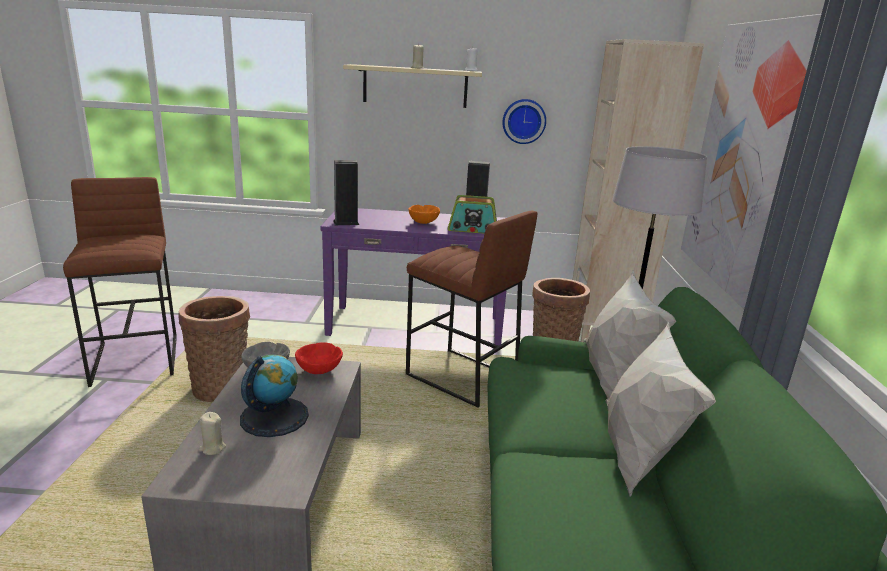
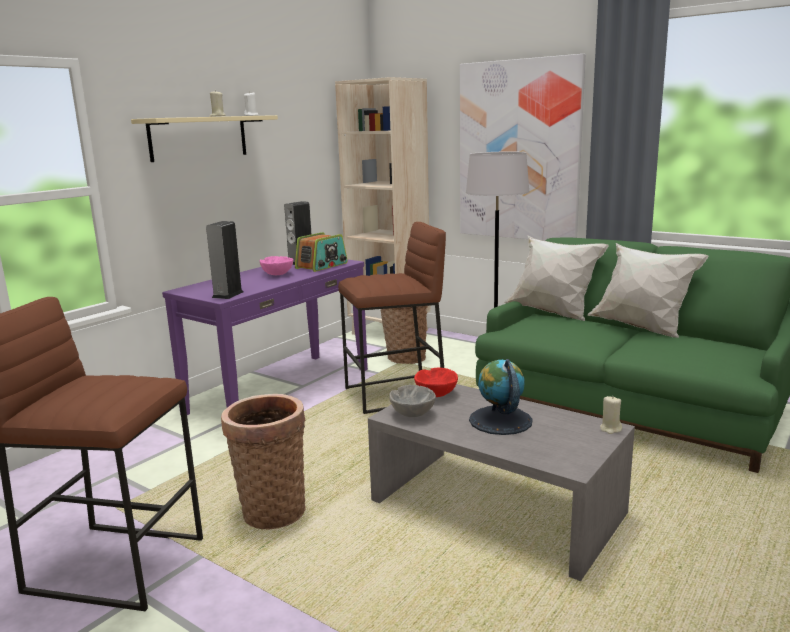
camera: 55 degrees left, 5 degrees down
beige candle [199,412,226,455] -> beige candle moved to [600,396,622,434]
orange bowl [409,205,440,224] -> pink bowl [260,256,293,275]
wall clock [502,99,546,144] -> none

